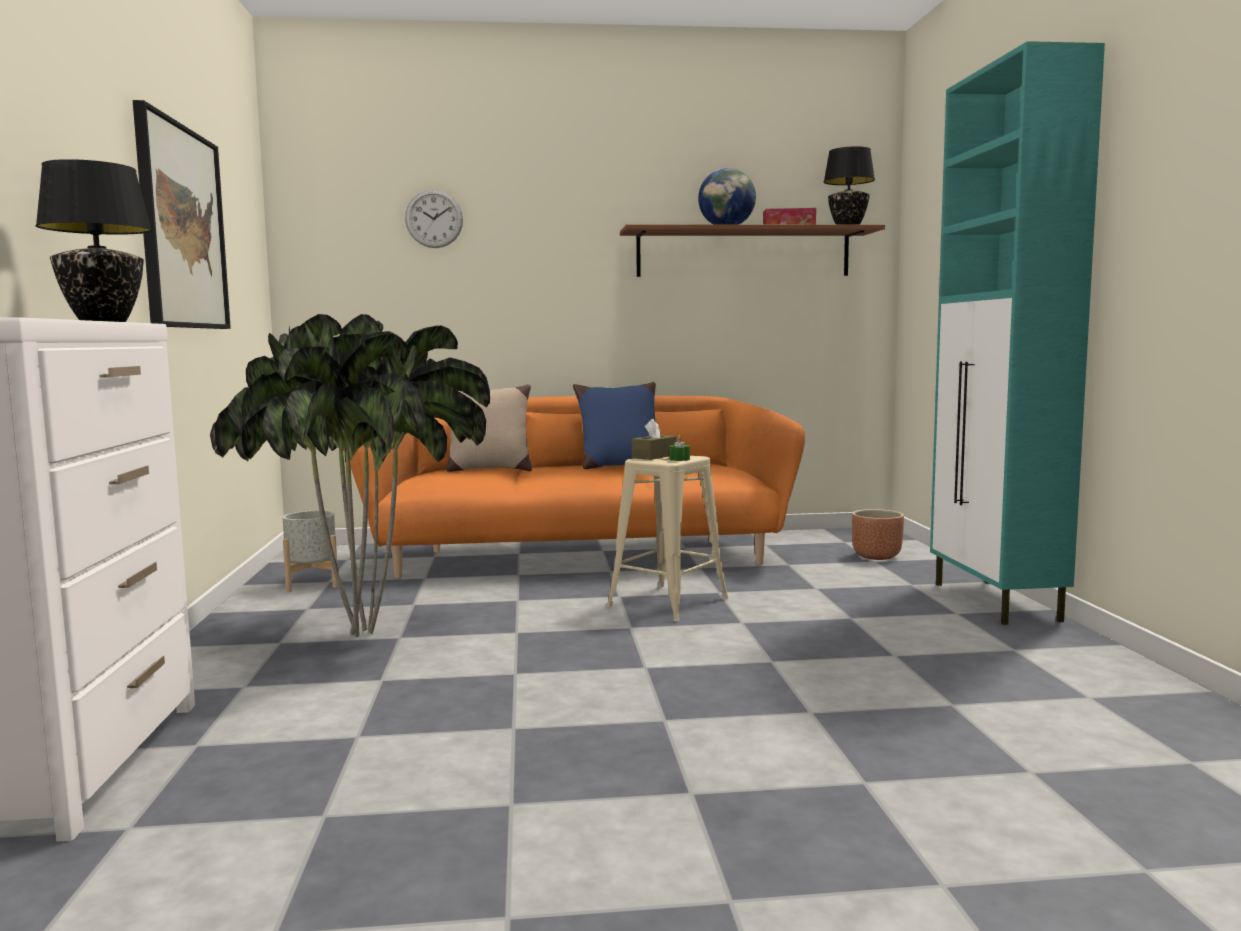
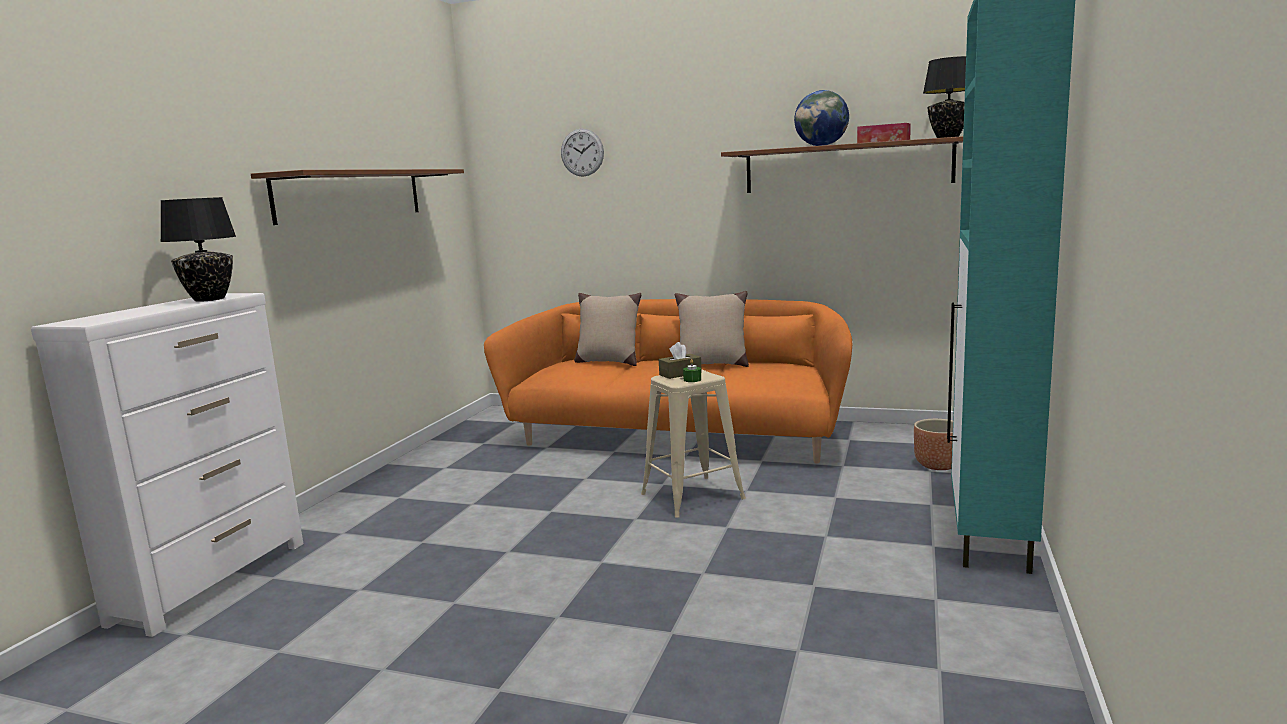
camera: 25 degrees right, 5 degrees up
picture [133,100,231,329] -> brown shelf [251,169,464,225]
potted plant [210,314,490,637] -> none
grey planter [283,511,338,592] -> none
blue pillow [573,382,656,469] -> beige pillow [675,291,749,367]

